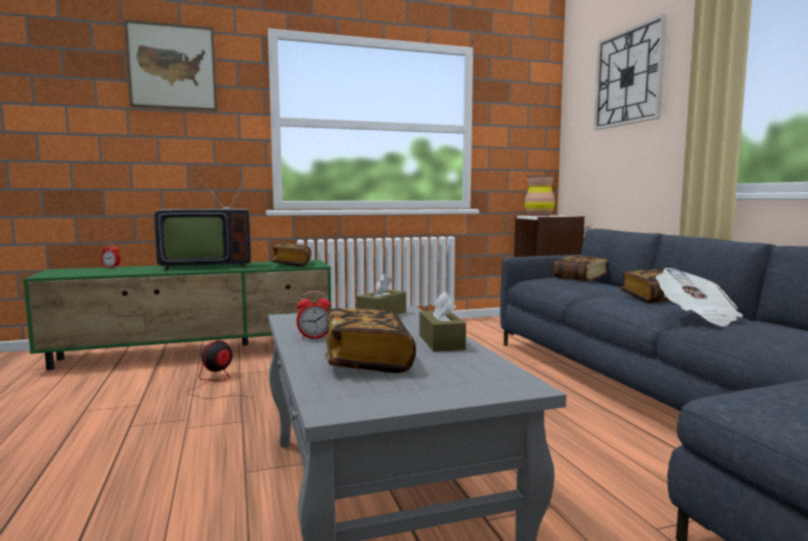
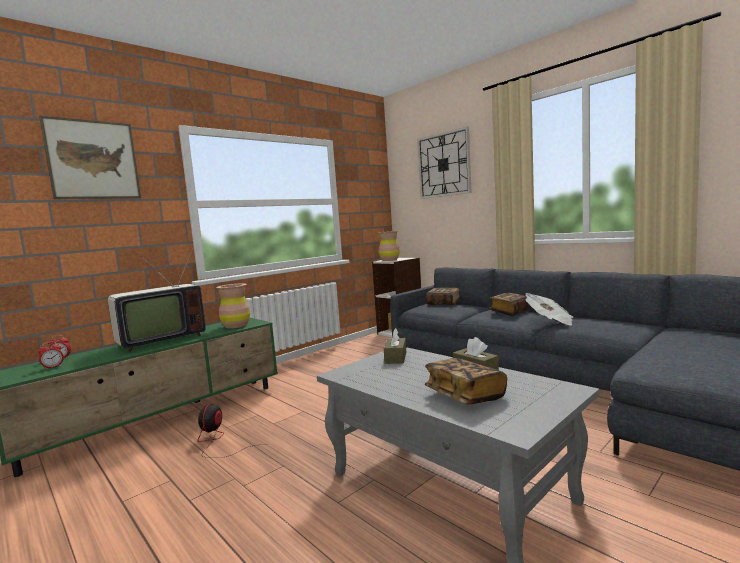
camera: 25 degrees left, 0 degrees up
book [272,243,311,267] -> brown vase [216,283,250,328]
alarm clock [297,291,331,339] -> alarm clock moved to [38,341,64,369]

